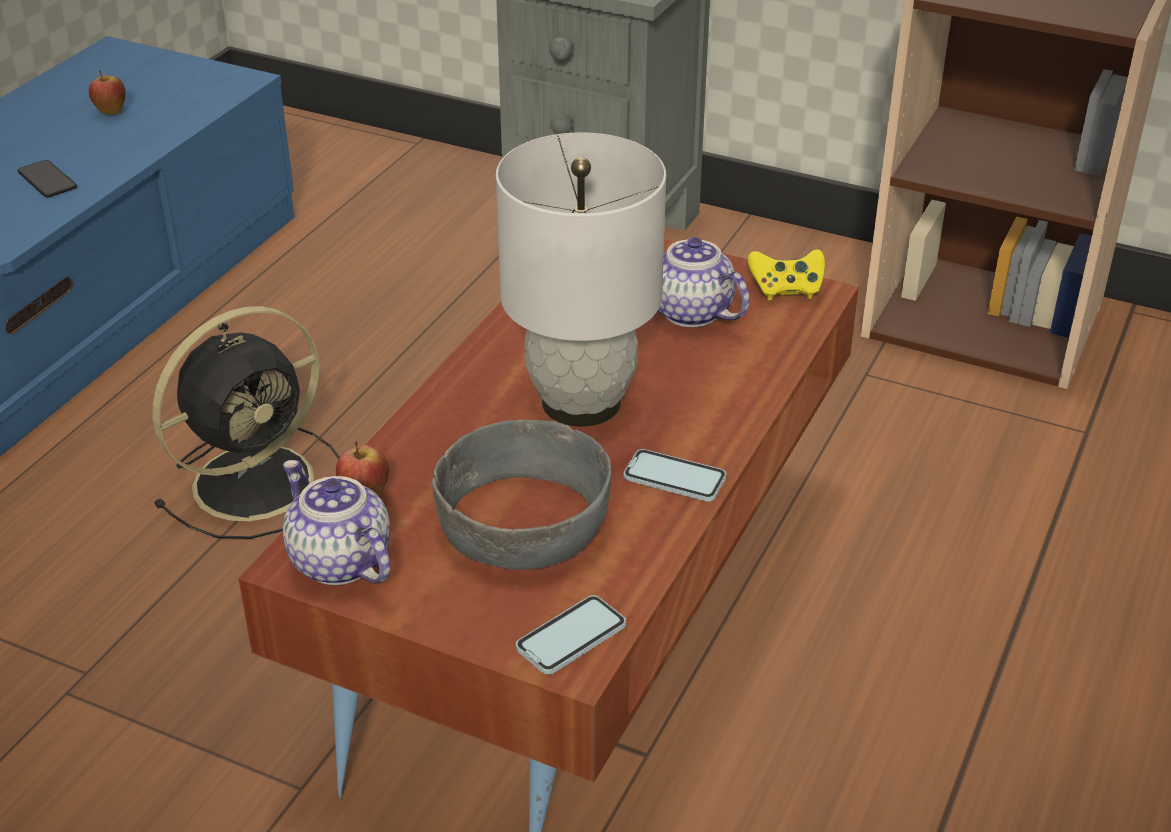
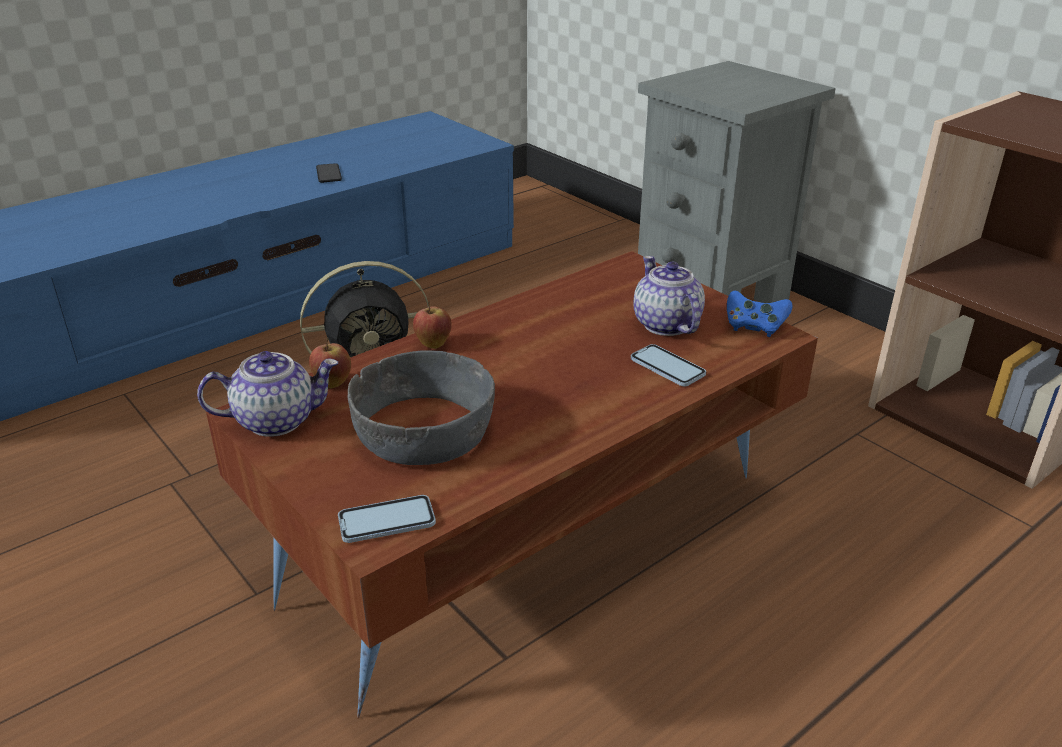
camera: 25 degrees right, 5 degrees down
apple [89,70,126,115] -> apple moved to [413,301,452,349]
teapot [283,460,390,585] -> teapot turned 90 degrees clockwise [197,351,338,437]
white table lamp [496,132,666,426] -> none
phone [623,449,726,502] -> phone moved to [631,344,706,386]
yellow game controller [748,249,825,300] -> blue game controller [727,290,793,337]

